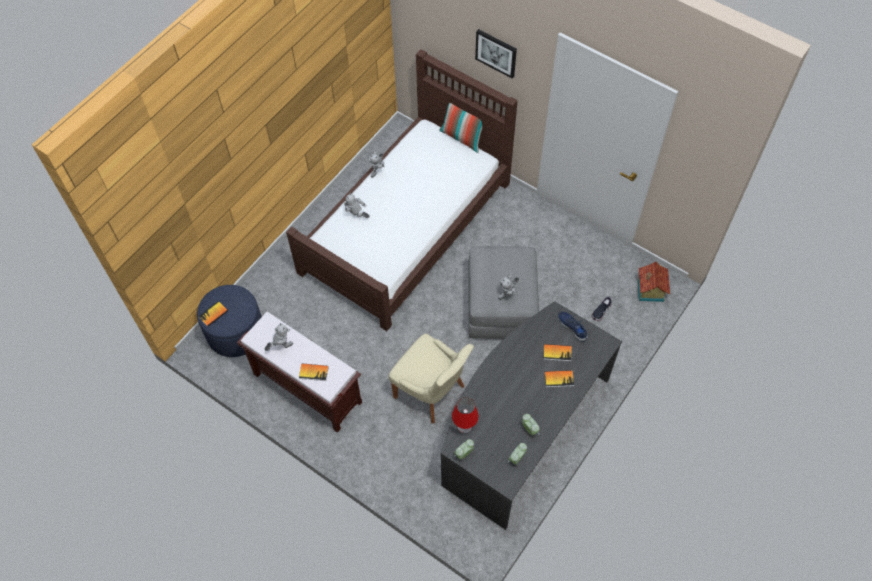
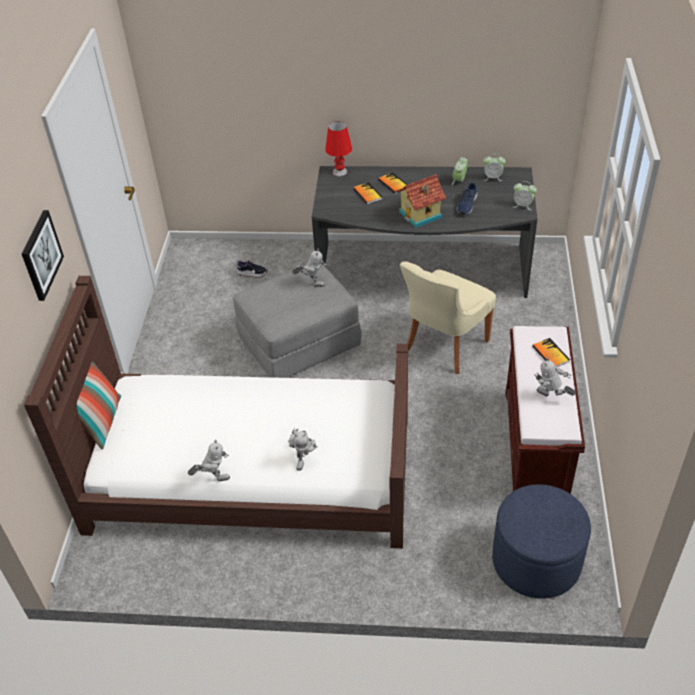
camera: 120 degrees left, 15 degrees down
book [198,301,228,327] -> none
beige chair [389,334,474,424] -> beige chair turned 150 degrees counterclockwise [400,261,496,374]
red table lamp [452,397,479,433] -> red table lamp moved to [325,121,352,176]
blue shoe [558,312,588,342] -> blue shoe moved to [457,182,478,215]
toy house [638,261,670,302] -> toy house moved to [396,174,446,228]

